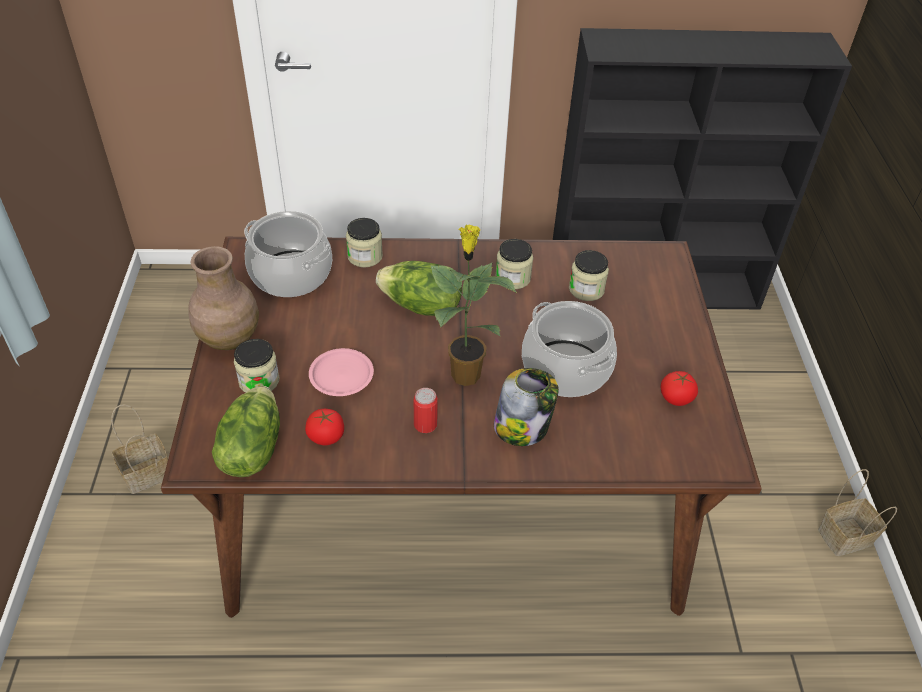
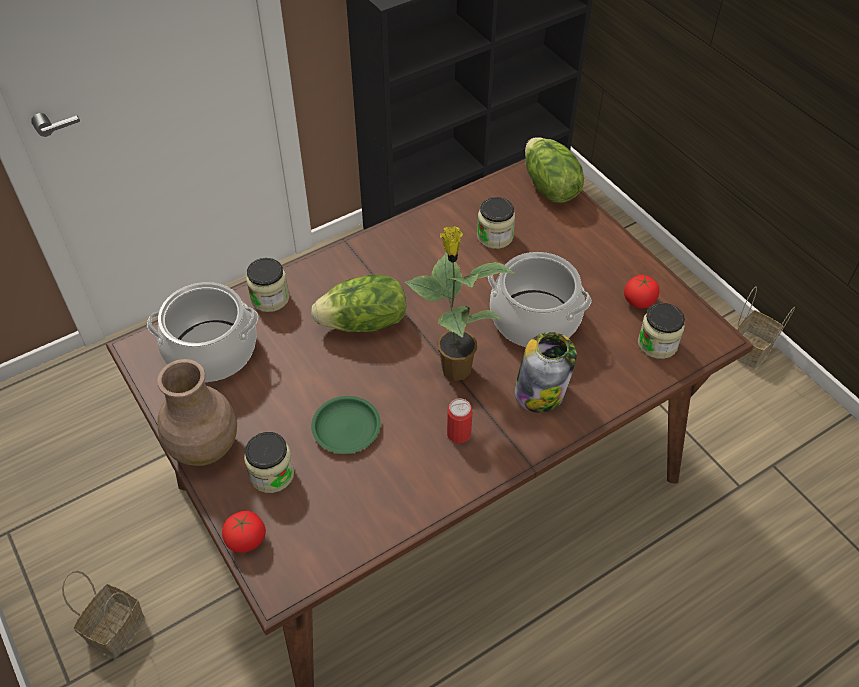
camera: 30 degrees left, 5 degrees up
lettuce [212,386,280,477] -> lettuce moved to [525,137,584,203]
tomato [305,409,344,445] -> tomato moved to [222,511,266,553]
pink plate [309,348,374,396] -> green plate [311,396,381,454]
jar [495,239,533,289] -> jar moved to [638,303,685,359]

